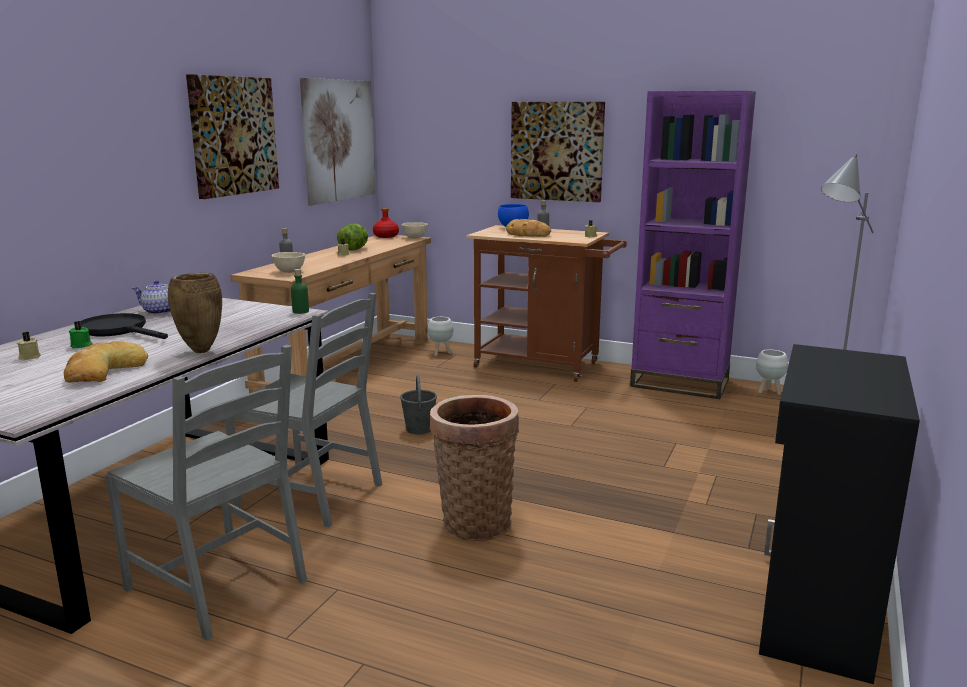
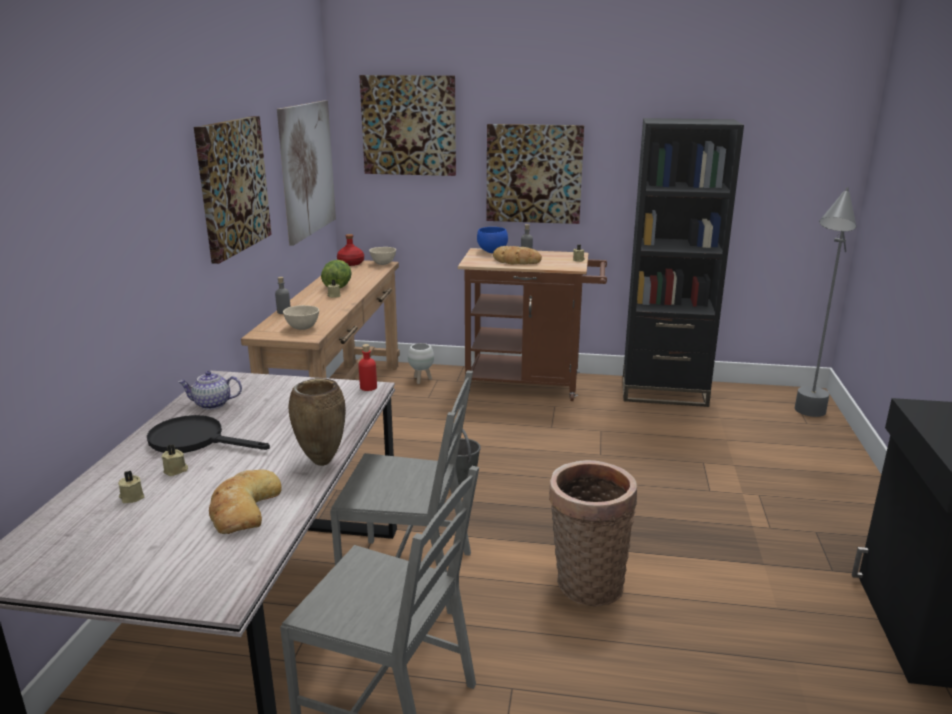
camera: 15 degrees left, 5 degrees up
green candle [69,321,93,349] -> beige candle [162,444,188,476]
green bottle [291,269,309,314] -> red bottle [358,344,377,391]
purple bookcase [630,91,756,399] -> black bookcase [623,118,744,407]
white planter [756,349,788,395] -> none
none -> picture [359,75,456,176]

